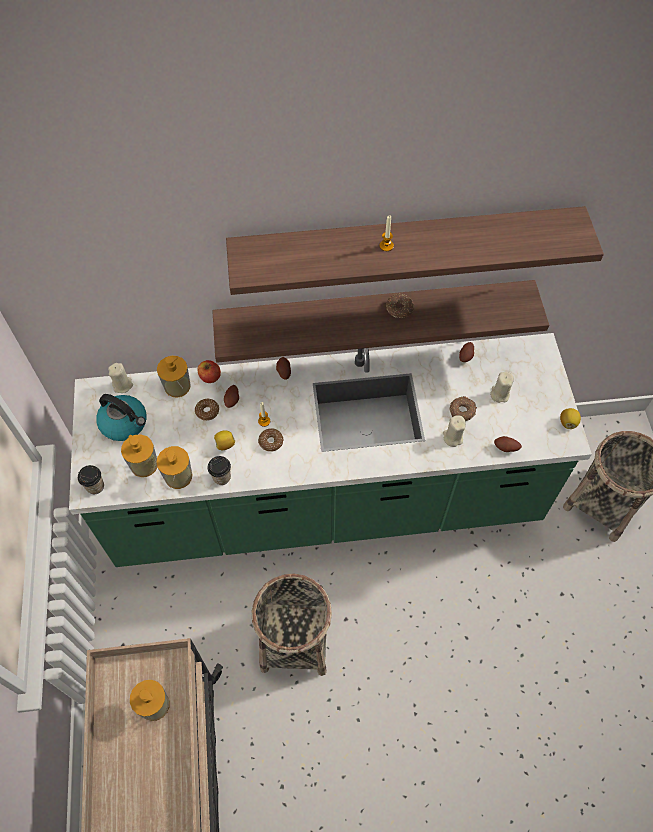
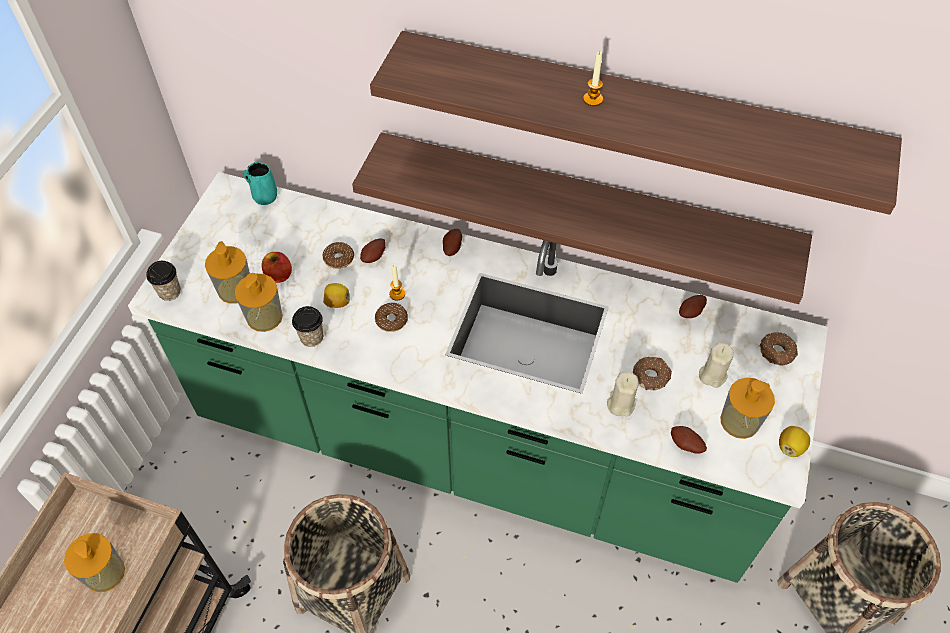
camera: 25 degrees right, 5 degrees down
kettle [96,394,147,441] -> none
beige candle [108,363,133,393] -> turquoise mug [243,162,277,205]
soap dispenser [157,356,191,398] -> soap dispenser moved to [720,378,775,439]
apple [197,360,221,383] -> apple moved to [261,252,292,283]
donut [386,293,415,318] -> donut moved to [760,332,798,366]

